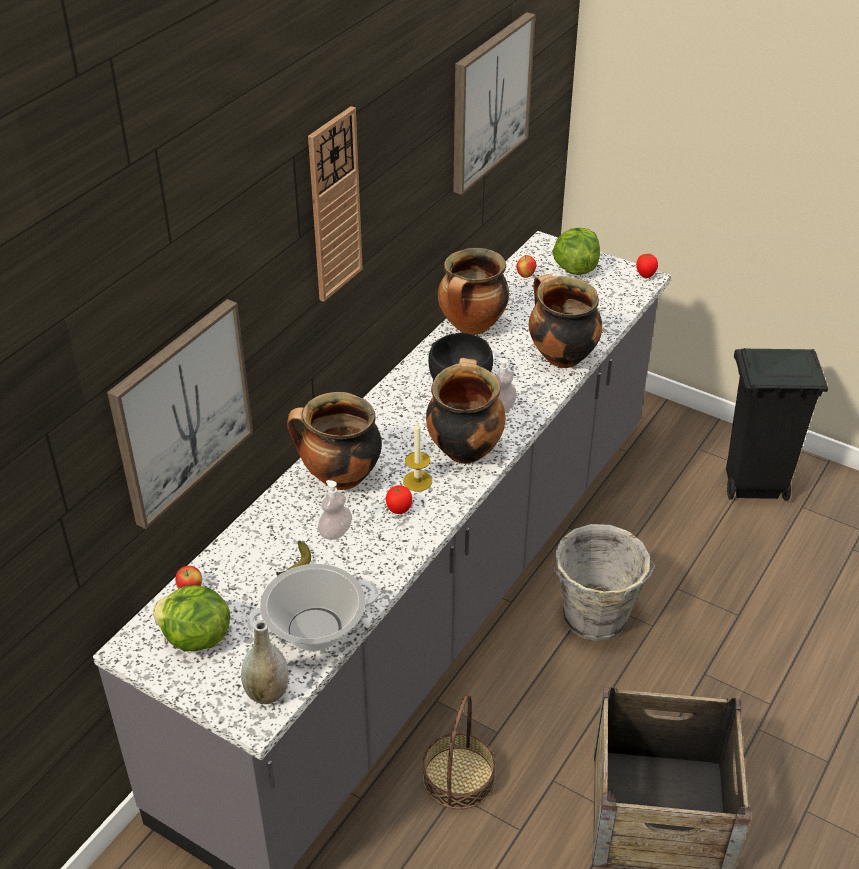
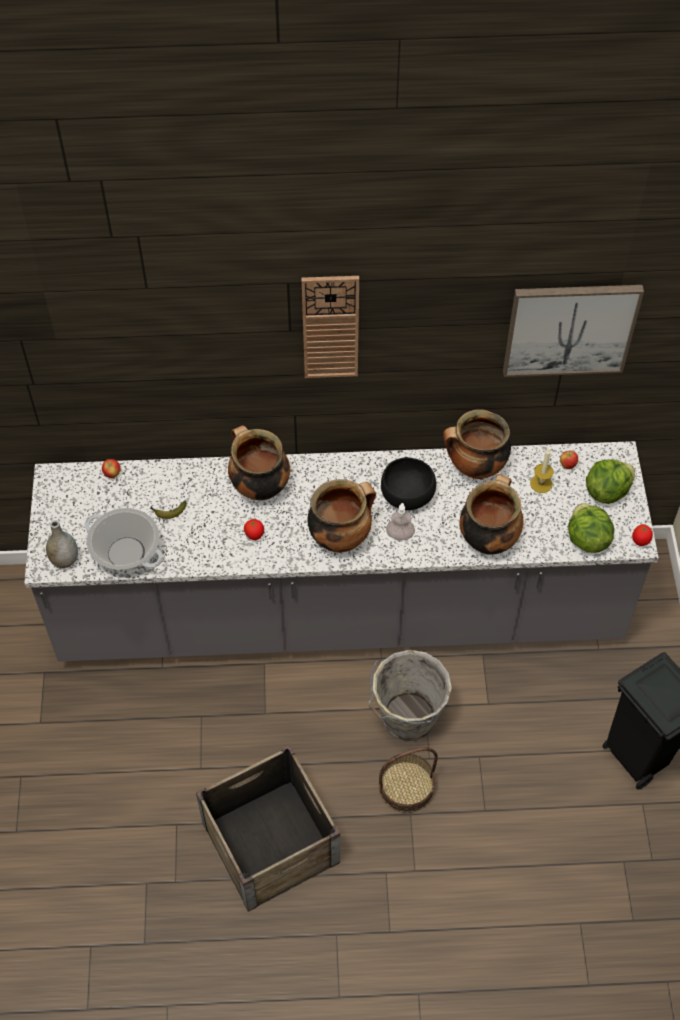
camera: 55 degrees right, 15 degrees up
picture [107,299,253,529] -> none
lettuce [153,585,230,651] -> lettuce moved to [568,503,614,553]
soap dispenser [318,480,352,540] -> none
candle [403,422,432,492] -> candle moved to [530,449,553,493]
basket [423,694,496,810] -> basket moved to [379,748,438,813]

